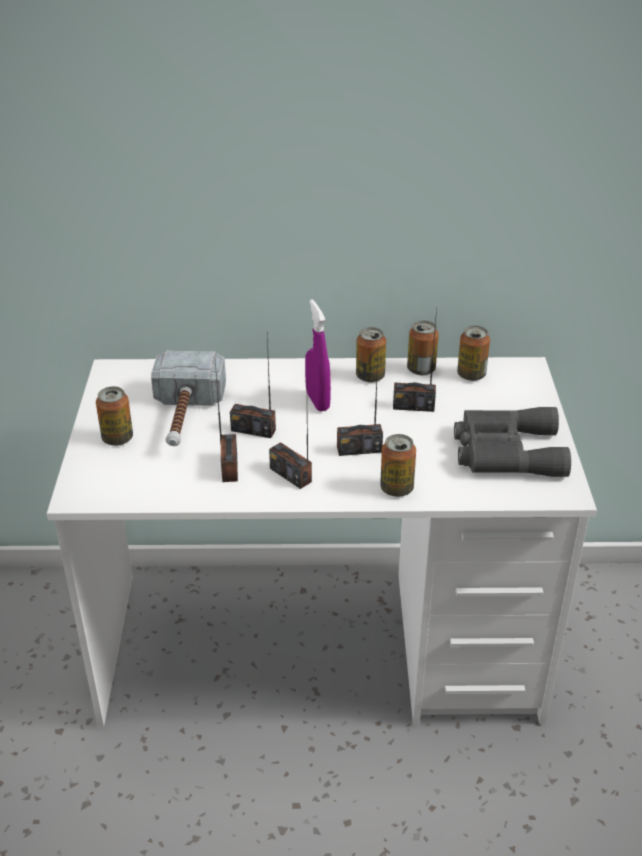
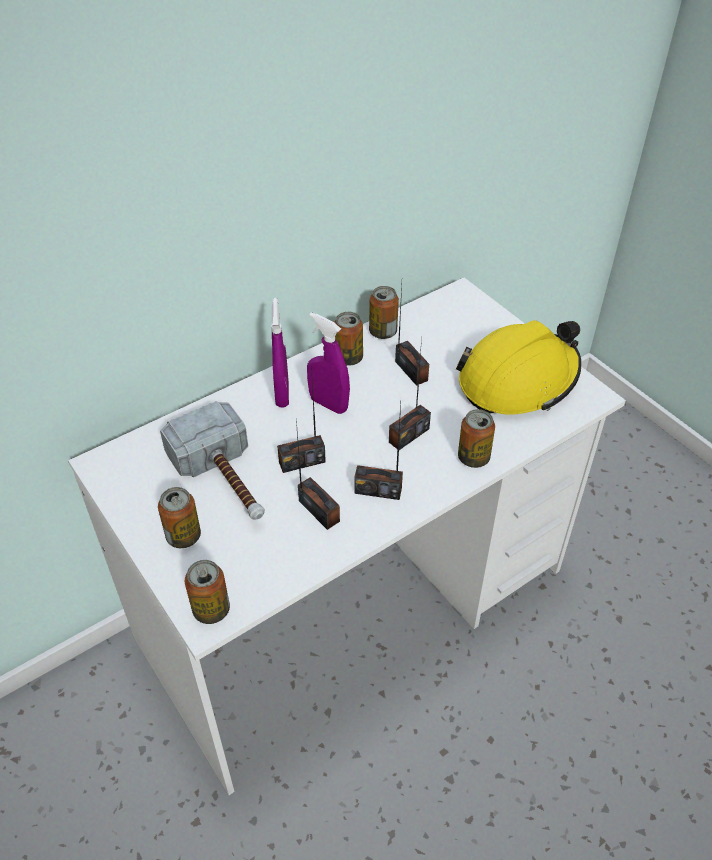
camera: 35 degrees left, 10 degrees up
radio [393,308,437,412] -> radio turned 90 degrees counterclockwise [395,286,429,386]
grey binoculars [454,407,571,477] -> yellow hard hat [456,320,581,415]
can [457,326,490,381] -> can moved to [185,560,230,624]
none -> purple spray bottle [271,298,289,408]

